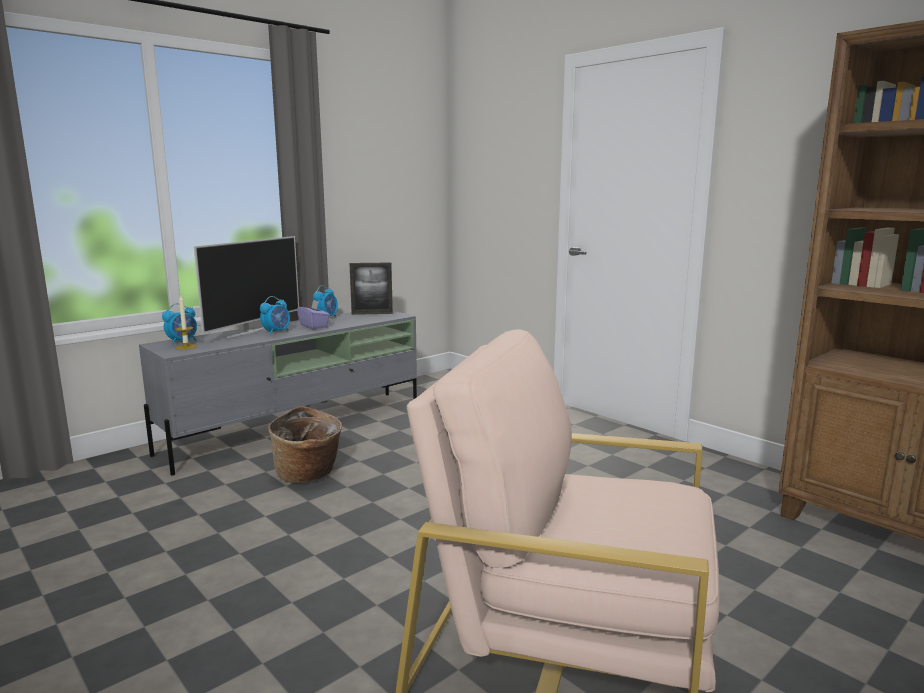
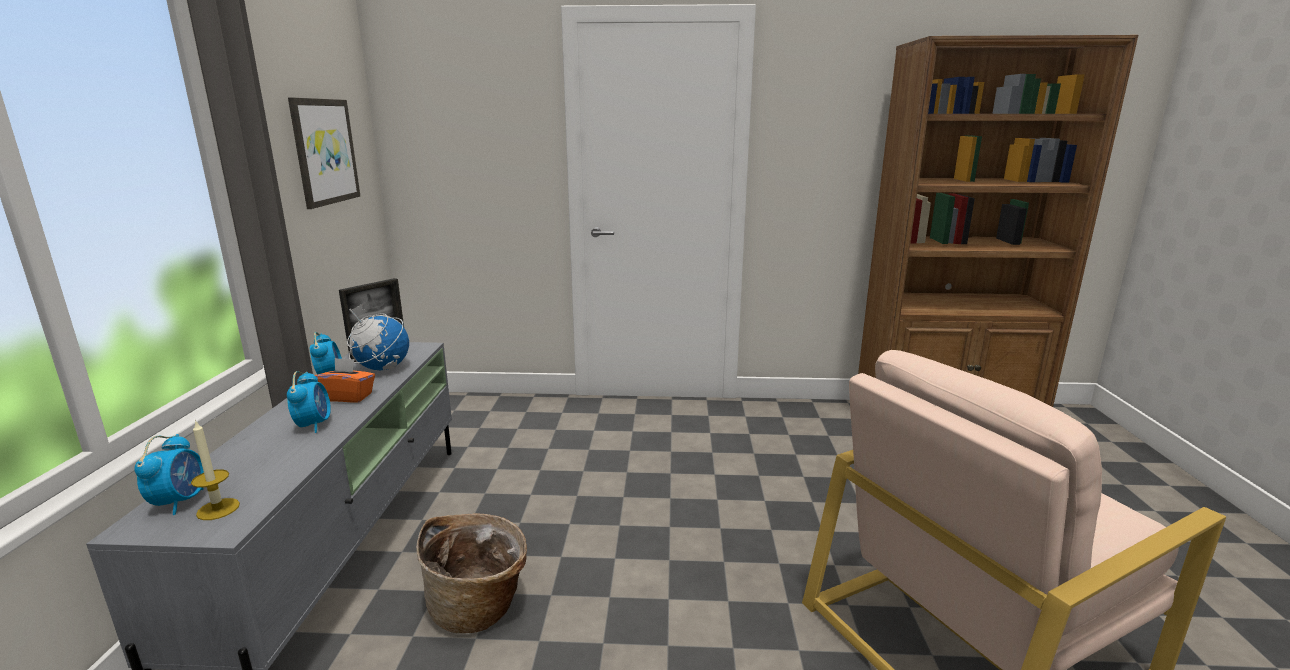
camera: 45 degrees left, 5 degrees up
television [194,236,299,338] -> none
purple tissue box [297,299,330,329] -> orange tissue box [315,358,375,403]
none -> picture [288,97,360,209]
none -> globe [347,304,409,371]

